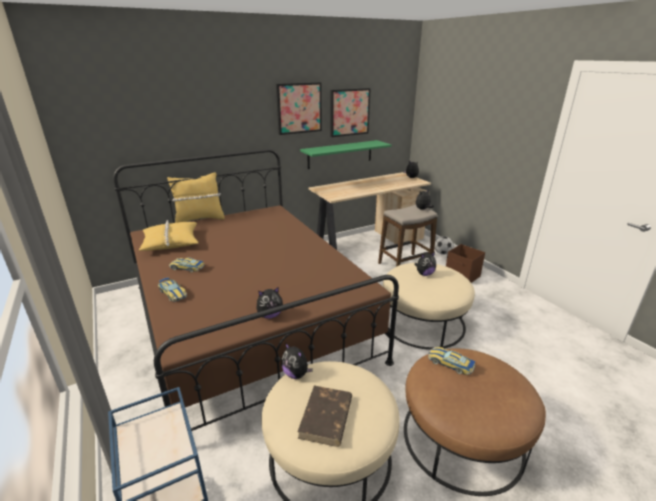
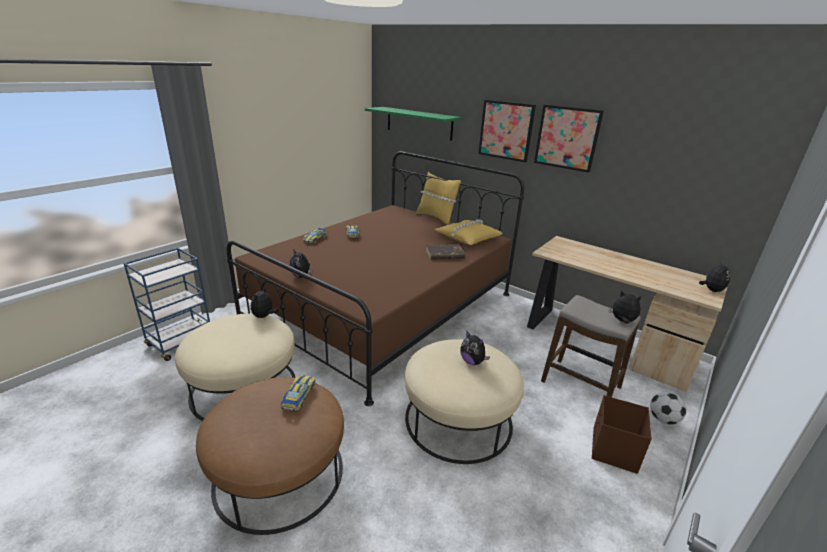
camera: 65 degrees right, 0 degrees up
yellow pillow [139,220,198,251] -> yellow pillow moved to [435,219,503,245]
brown book [298,386,352,447] -> brown book moved to [426,245,465,260]
green shelf [300,140,392,169] -> green shelf moved to [365,107,461,141]
picture [330,88,371,137] -> picture moved to [478,100,536,162]

